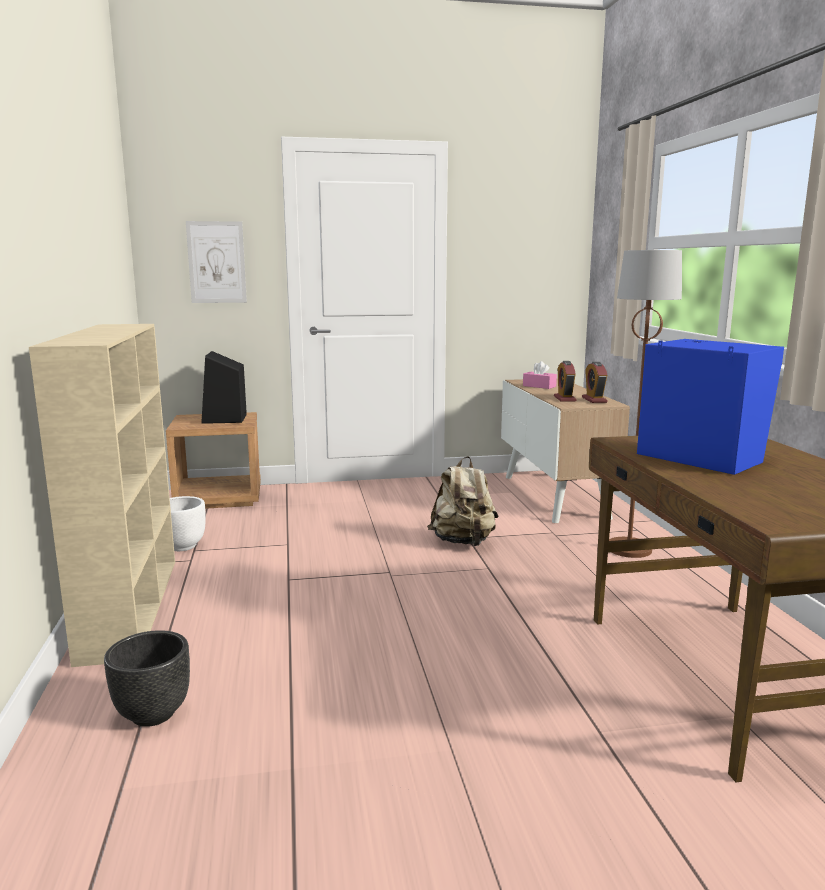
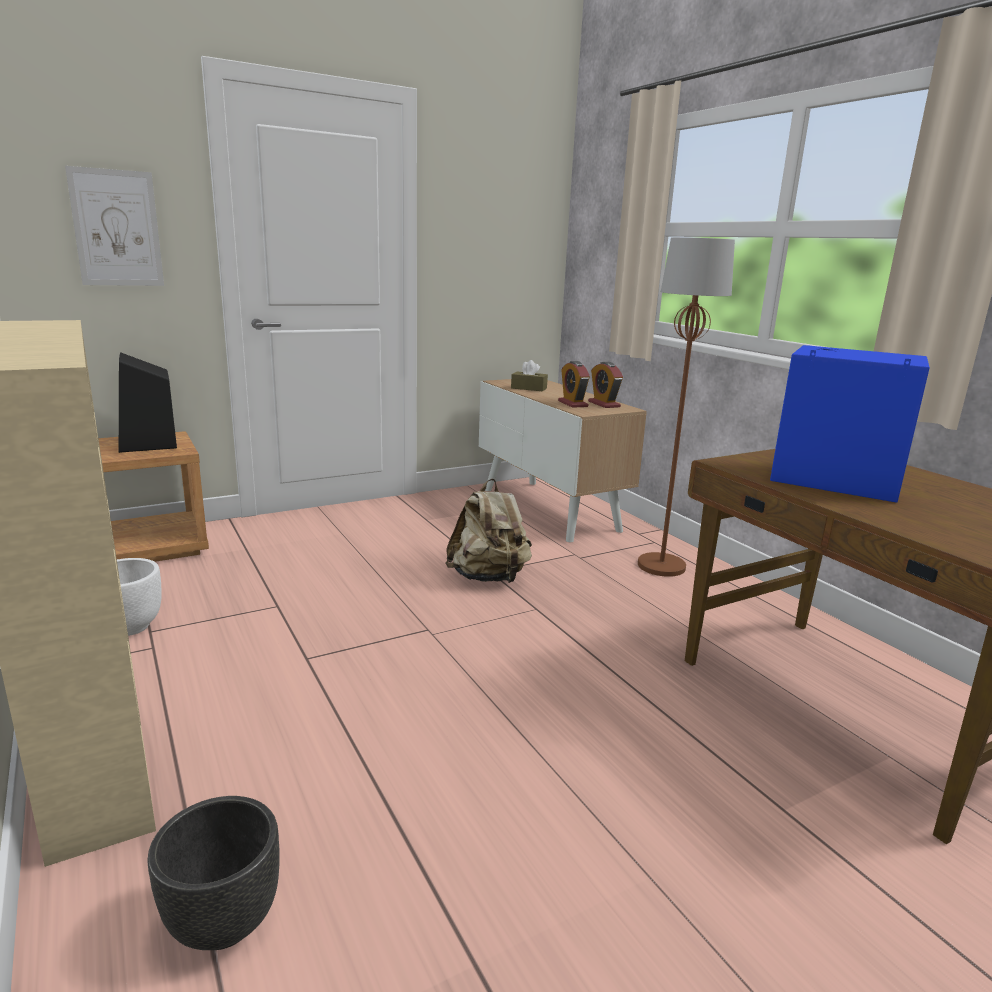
camera: 20 degrees left, 5 degrees up
pink tissue box [523,361,557,389] -> brown tissue box [511,360,548,391]

